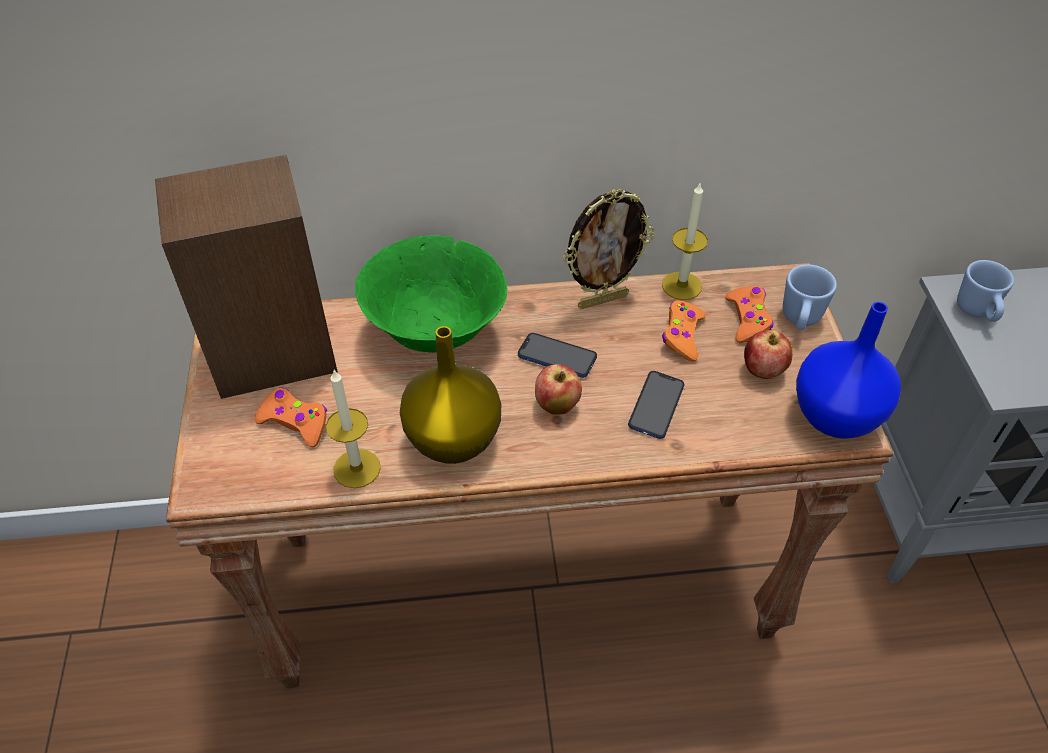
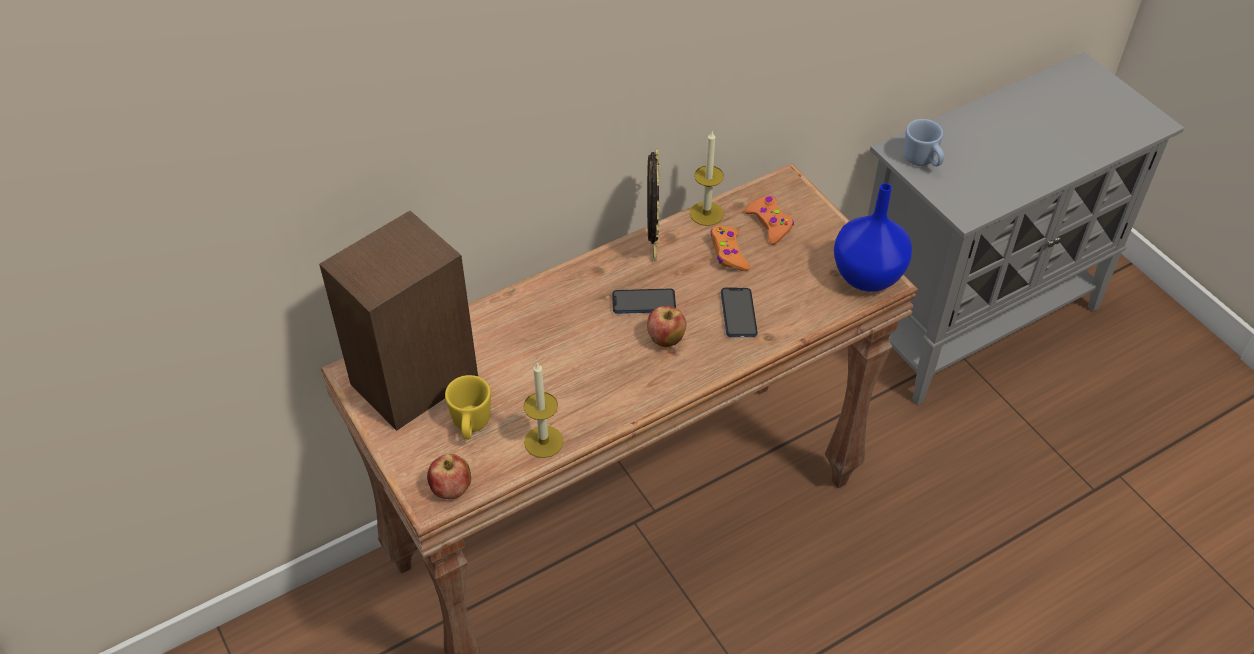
camera: 25 degrees left, 0 degrees up
orange game controller [254,387,327,447] -> yellow mug [445,375,491,440]
green bowl [355,235,507,353] -> none
yellow vase [400,326,501,464] -> none
picture frame [563,189,654,309] -> picture frame turned 45 degrees counterclockwise [647,149,660,262]
apple [744,330,792,379] -> apple moved to [427,454,471,499]
blue mug [783,264,837,330] -> none

